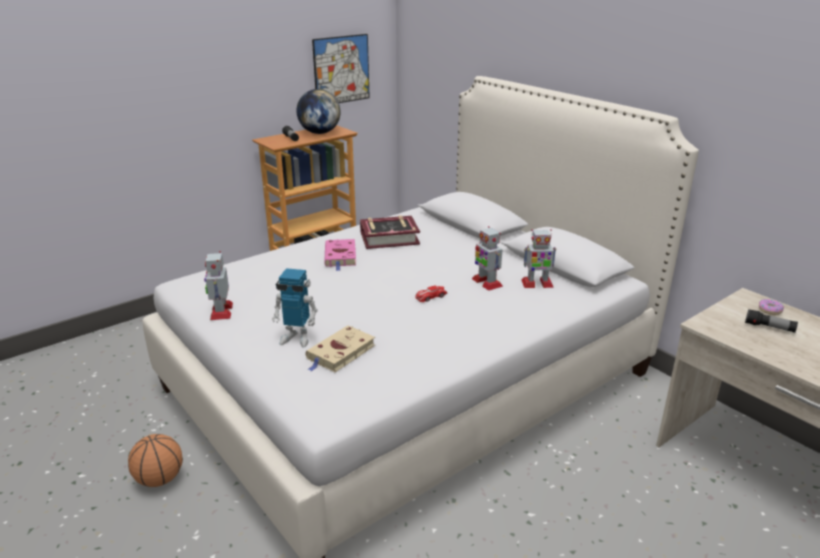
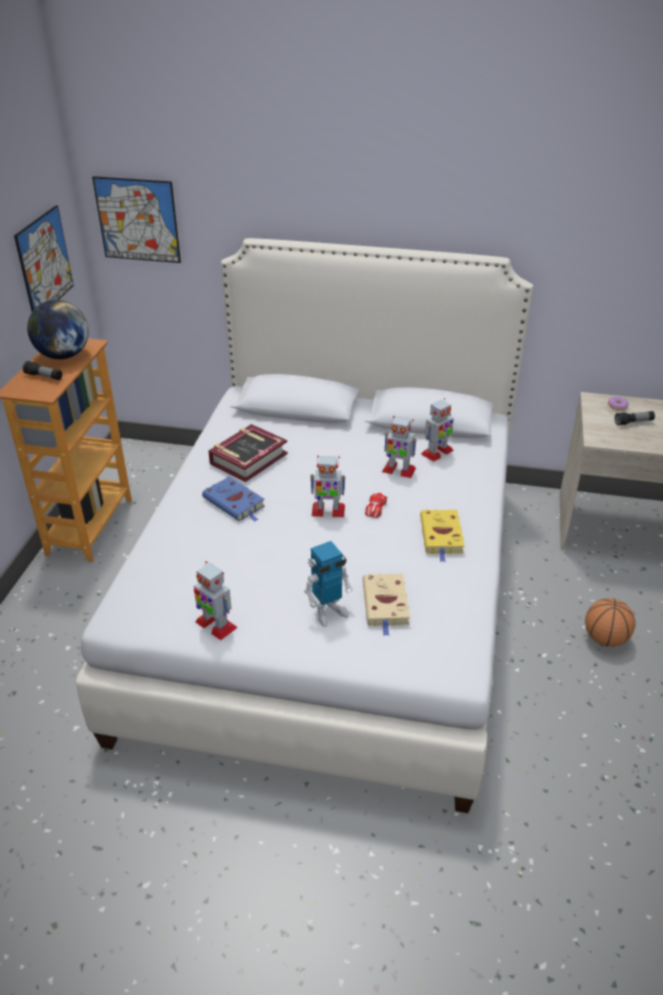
camera: 40 degrees left, 10 degrees up
basketball [128,434,183,487] -> basketball moved to [585,598,636,647]
pink book [324,239,356,271] -> blue book [202,477,265,522]
none -> picture [92,176,181,263]
none -> toy robot [310,456,346,517]
none -> yellow book [420,509,465,562]

